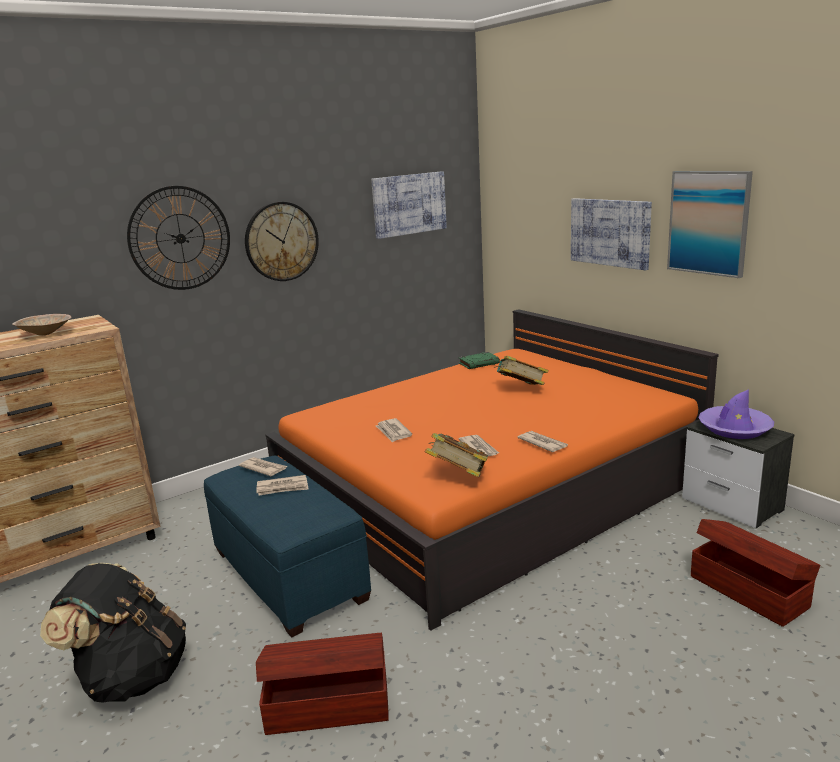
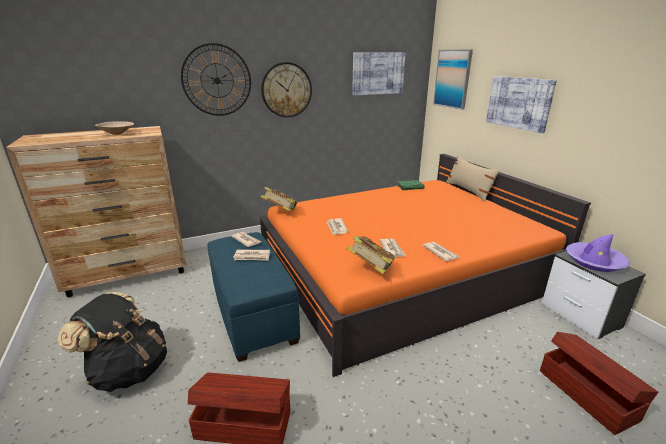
camera: 10 degrees right, 5 degrees up
book [494,356,549,385] -> book moved to [261,187,297,211]
picture [667,171,753,278] -> picture moved to [433,49,473,110]
none -> beige pillow [446,156,500,202]

